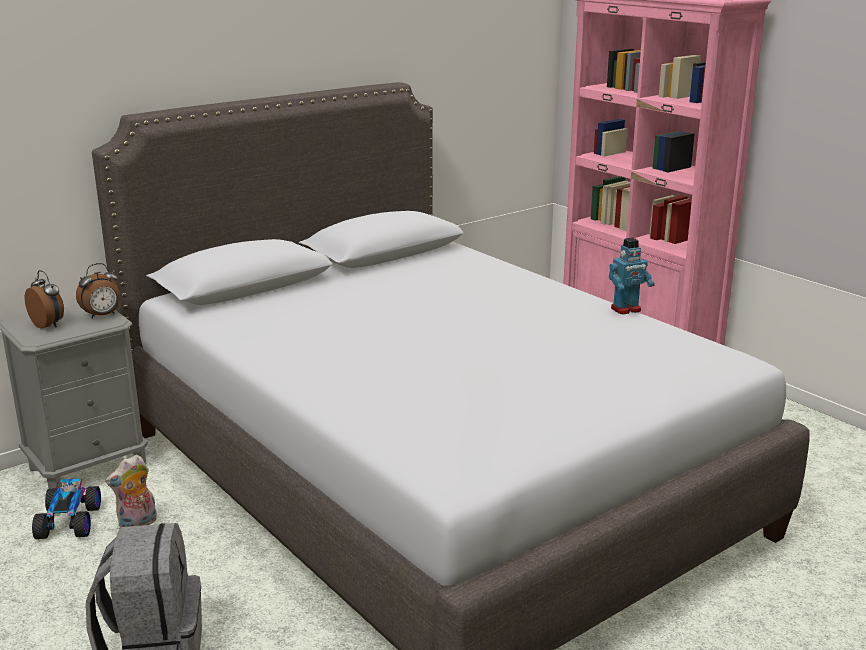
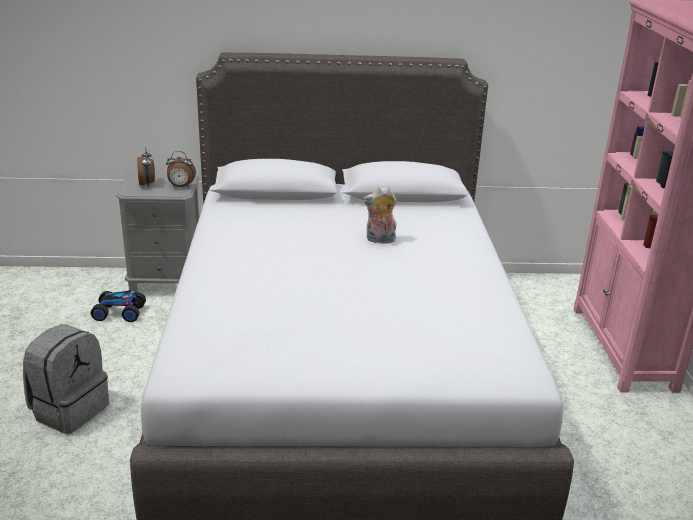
camera: 35 degrees right, 5 degrees up
toy car [32,478,101,539] -> toy car turned 60 degrees clockwise [91,290,146,322]
plush toy [105,455,157,527] -> plush toy moved to [363,187,396,243]
toy robot [609,238,655,314] -> none

